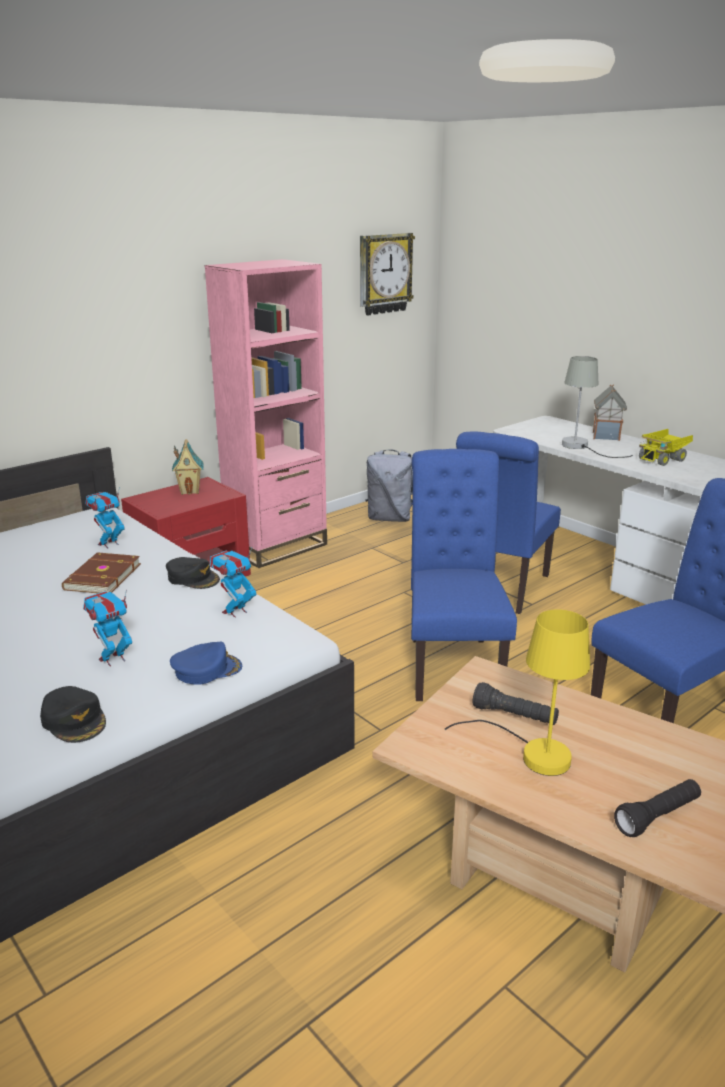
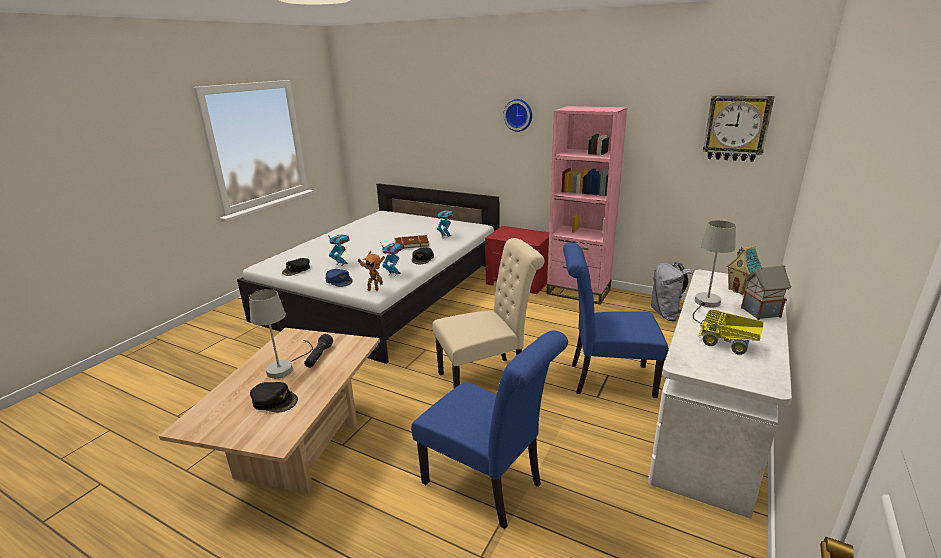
camera: 70 degrees right, 0 degrees up
toy house [172,439,204,495] -> toy house moved to [726,245,763,295]
blue chair [411,449,517,701] -> beige chair [433,238,544,388]
yellow table lamp [444,609,590,776] -> grey table lamp [249,289,313,378]
black flashlight [614,779,701,837] -> none
none -> black cap [250,382,298,412]
none -> toy robot [357,251,385,291]
none -> wall clock [503,99,532,132]

